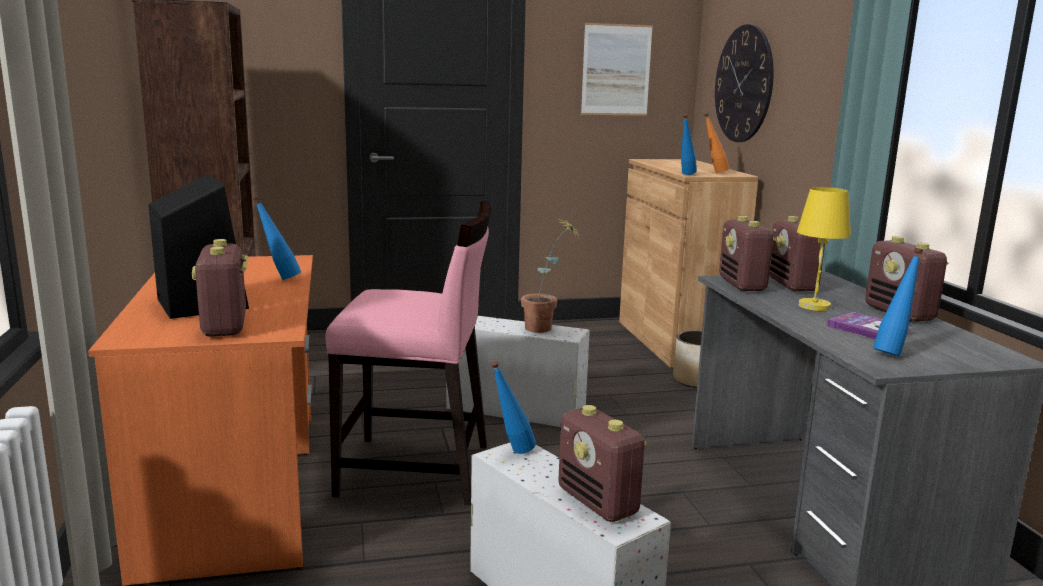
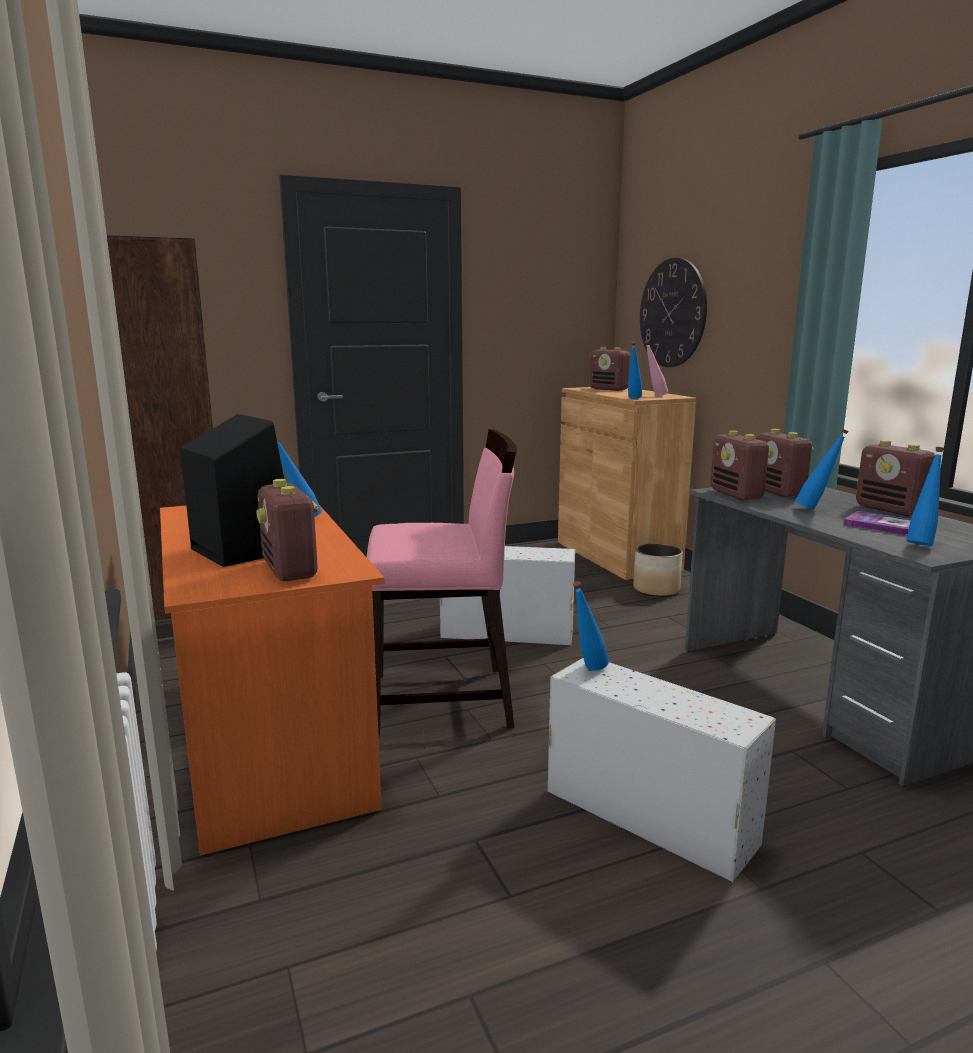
camera: 10 degrees left, 0 degrees up
potted plant [521,218,579,333] -> none
radio [558,405,648,522] -> radio moved to [590,347,630,391]
picture [581,23,653,116] -> none
orange bottle [704,113,730,173] -> pink bottle [645,341,668,396]
yellow table lamp [797,187,851,311] -> blue bottle [795,429,849,510]

